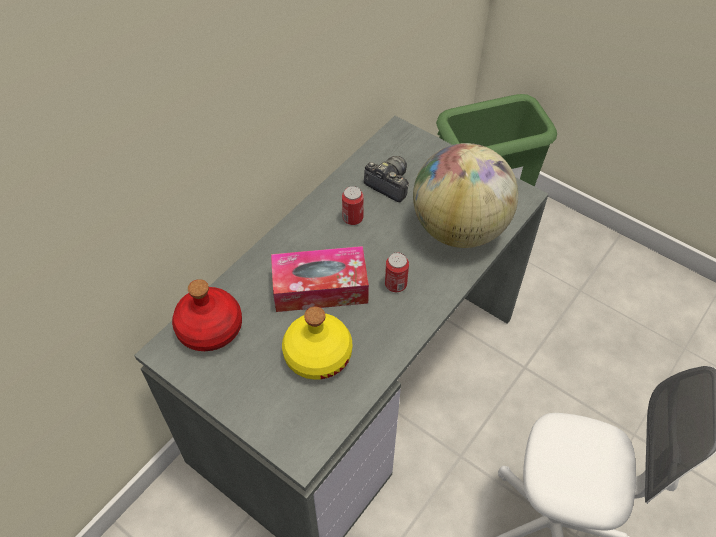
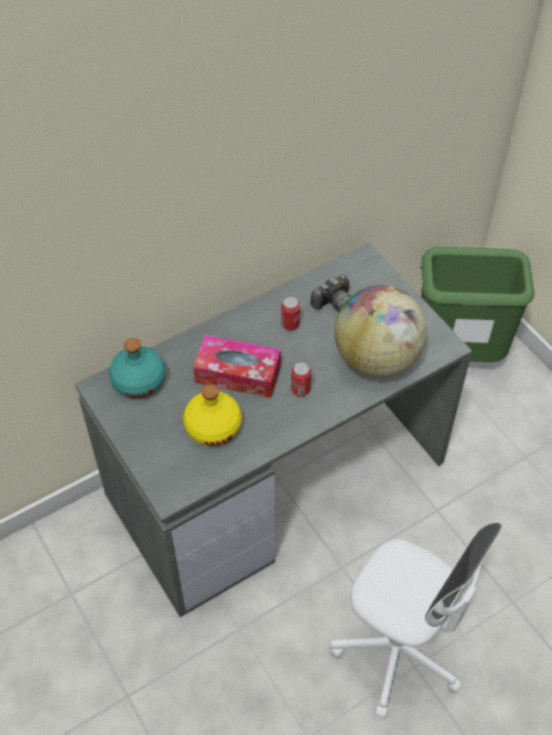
camera: 20 degrees right, 0 degrees up
red bottle [172,279,242,351] -> turquoise bottle [109,338,166,398]
camera [364,156,409,202] -> camera turned 90 degrees clockwise [311,275,350,312]

